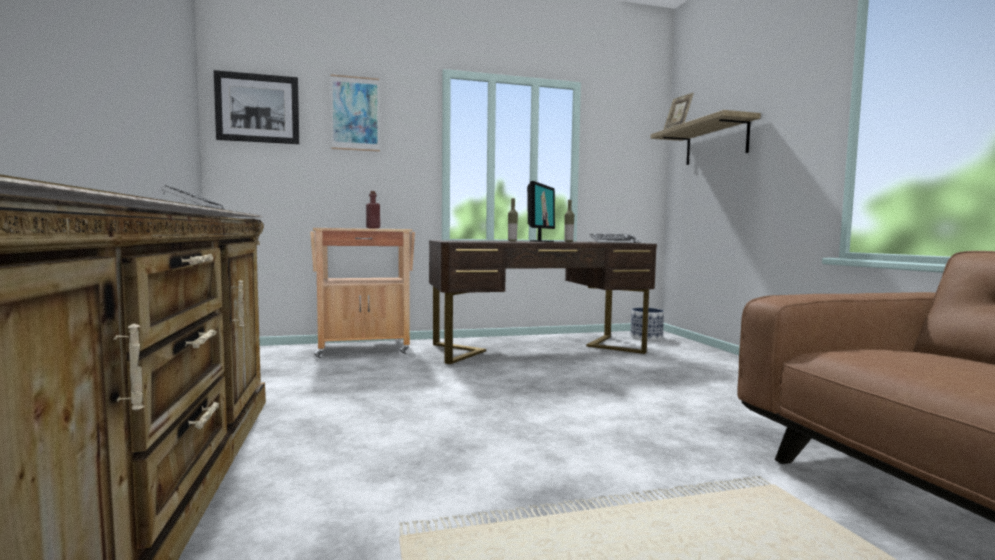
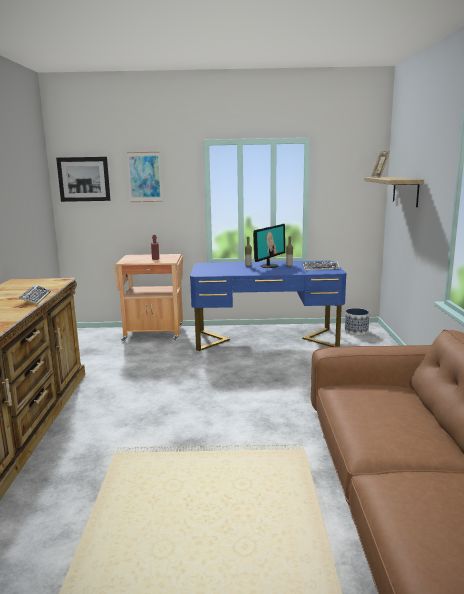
camera: 15 degrees right, 10 degrees up
brown desk [429,240,657,364] -> blue desk [190,260,347,351]

